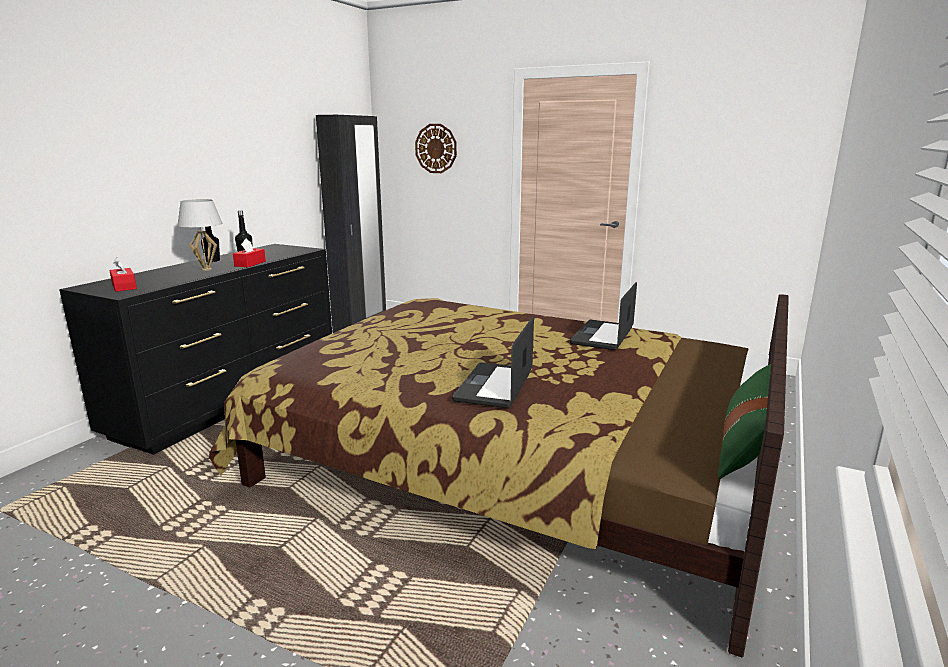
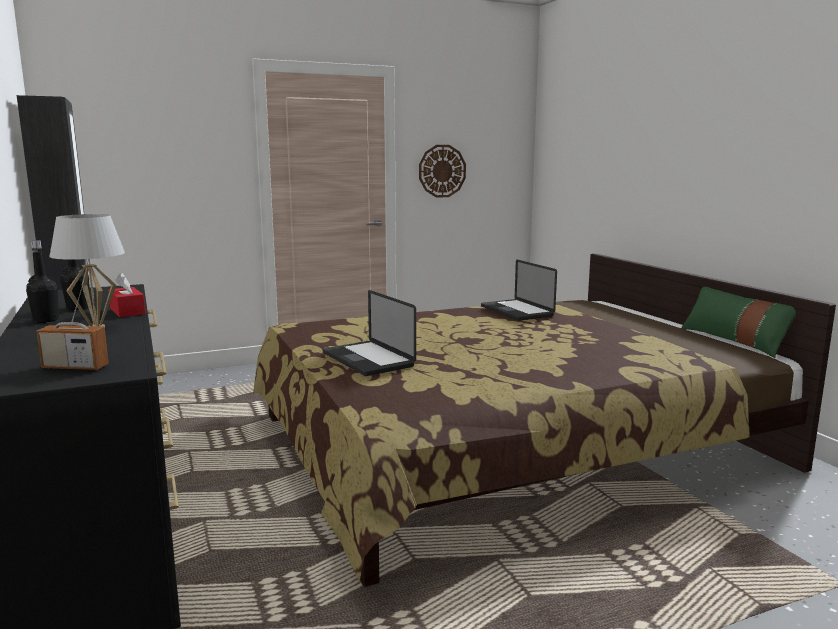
camera: 50 degrees left, 5 degrees down
red tissue box [109,257,137,292] -> radio [37,282,109,371]
wall clock [415,124,457,173] -> wall clock moved to [419,145,466,198]
laptop [452,316,534,408] -> laptop moved to [323,290,416,376]

